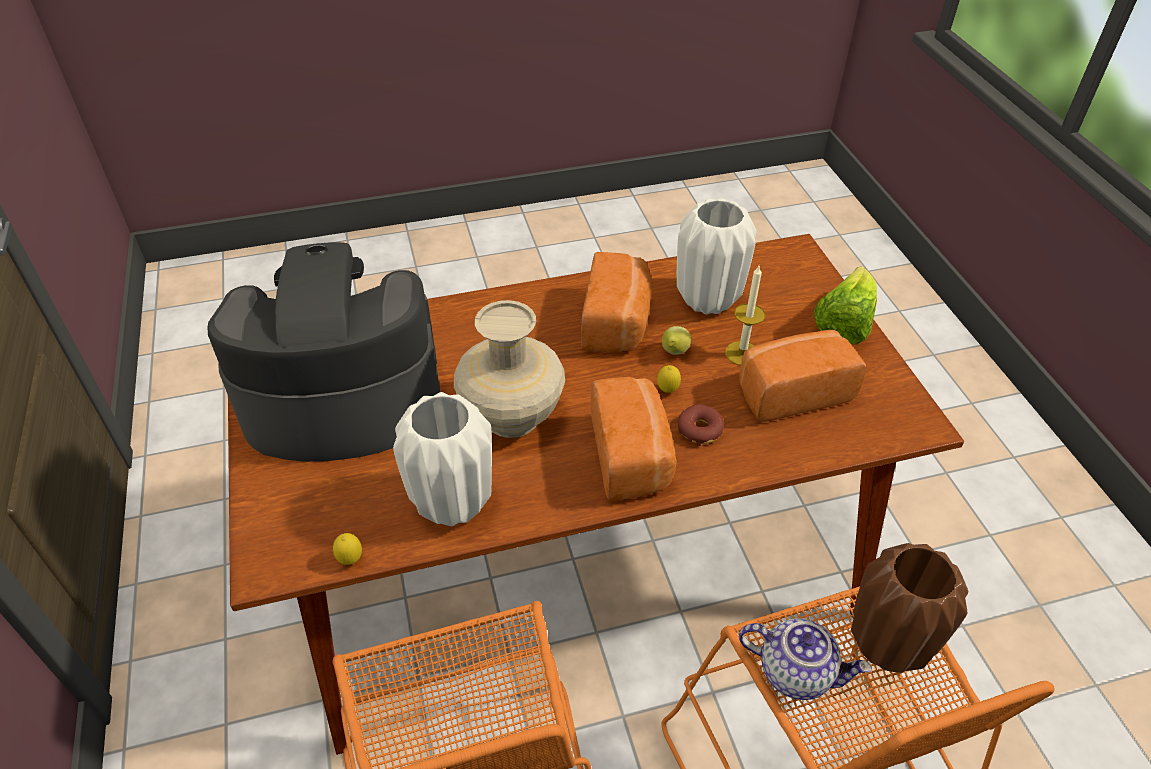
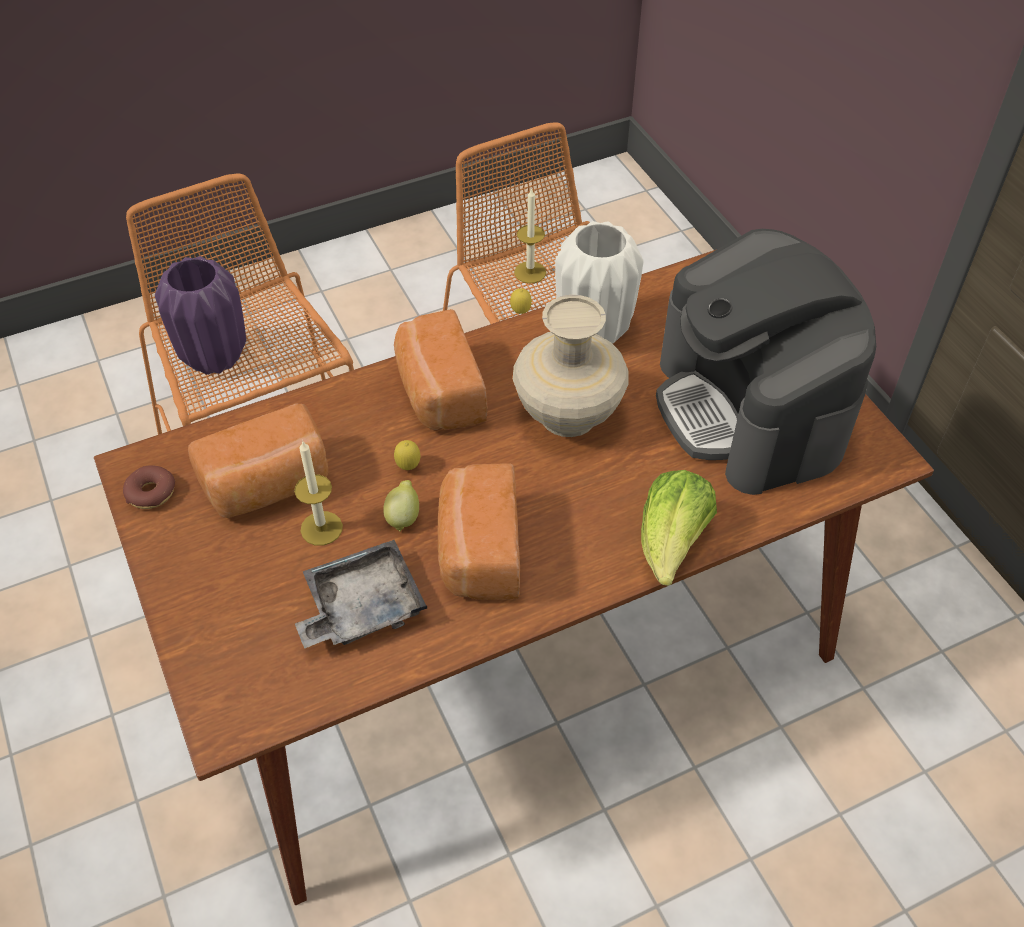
camera: 170 degrees right, 5 degrees up
coffee machine [207,242,440,462] -> coffee machine turned 90 degrees clockwise [656,229,876,495]
lemon [333,533,362,565] -> lemon moved to [510,288,532,314]
white vase [677,198,757,315] -> grey tray [295,540,427,648]
donut [678,404,724,446] -> donut moved to [123,465,175,509]
teapot [739,618,872,700] -> none
lettuce [814,267,877,344] -> lettuce moved to [641,470,717,586]
brown vase [851,543,968,673] -> purple vase [155,256,246,375]
none -> candle [514,187,546,284]

